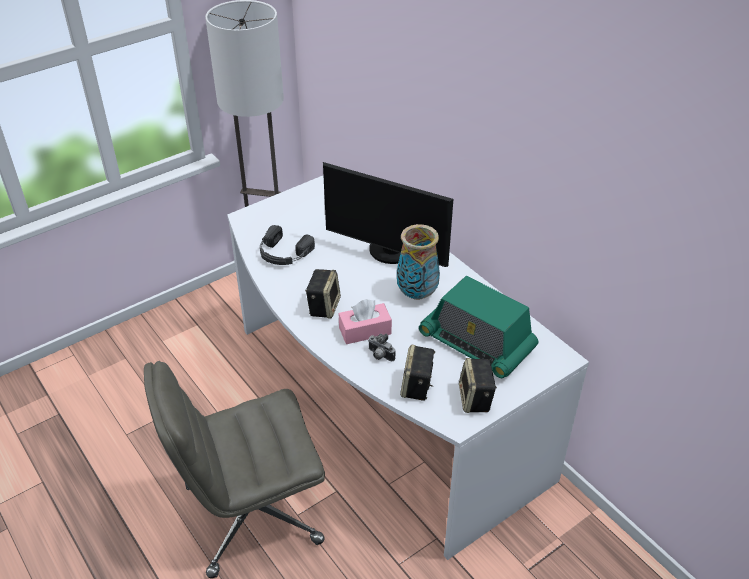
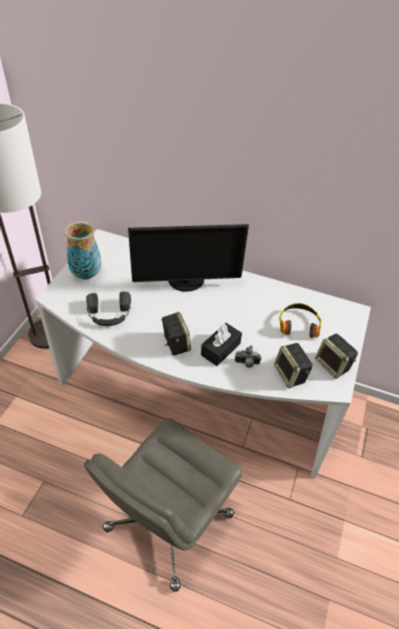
camera: 35 degrees left, 5 degrees up
pink tissue box [339,299,392,344] -> black tissue box [201,323,242,366]
vase [397,224,440,300] -> vase moved to [64,221,102,280]
radio [419,276,538,378] -> headphones [279,303,322,338]

